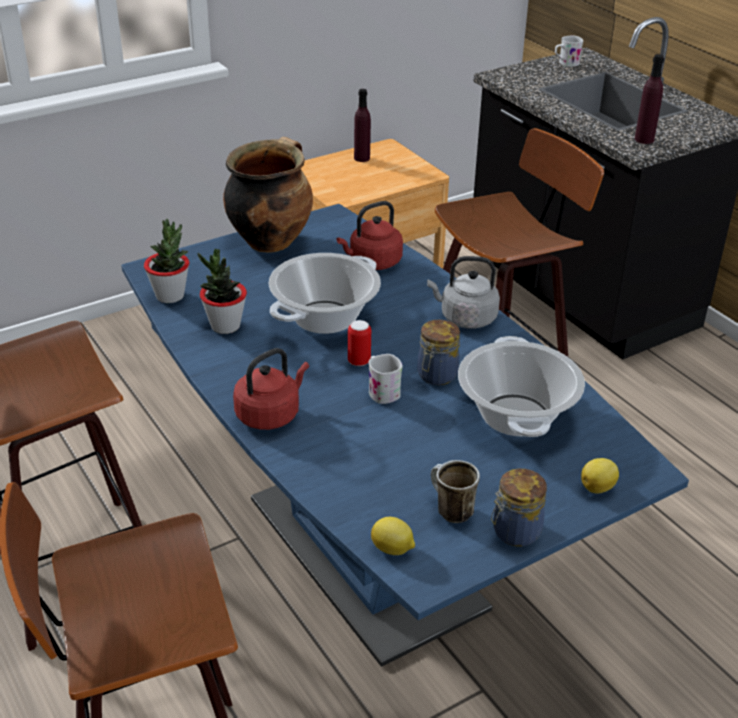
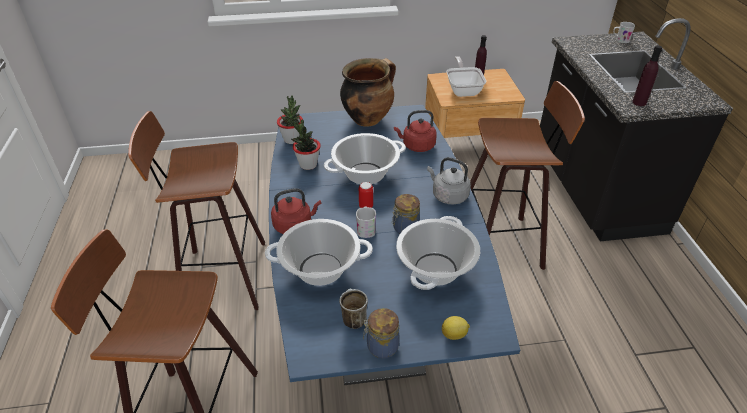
camera: 25 degrees right, 5 degrees up
lemon [371,517,415,555] -> none
none -> cooking pot [265,219,373,286]
none -> frying pan [447,56,486,97]

